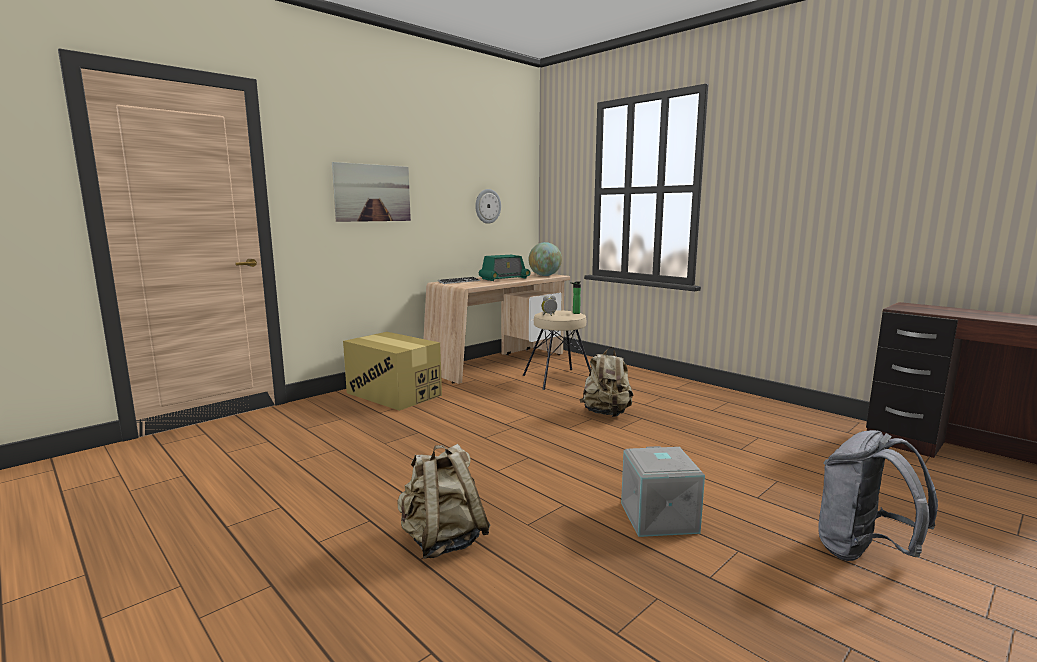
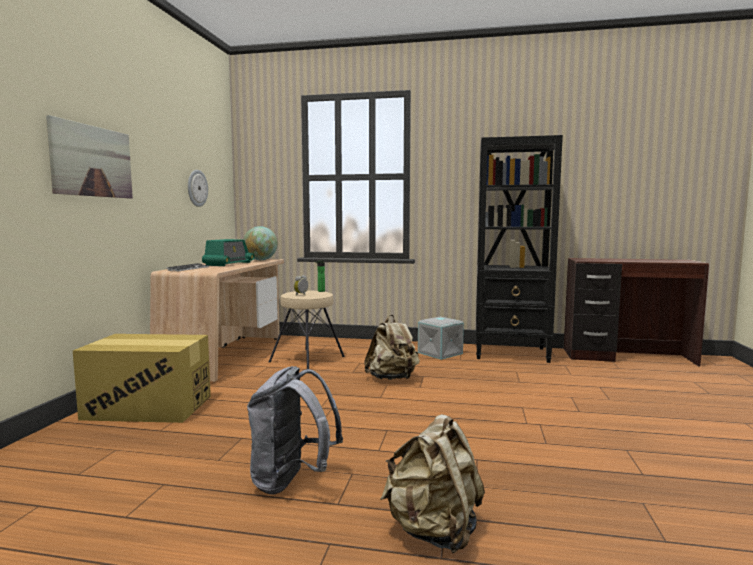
camera: 35 degrees left, 5 degrees down
grey storage box [621,446,705,537] -> grey storage box moved to [418,317,464,360]
grey backpack [818,430,938,561] -> grey backpack moved to [247,366,343,495]
none -> black bookcase [476,135,563,363]

